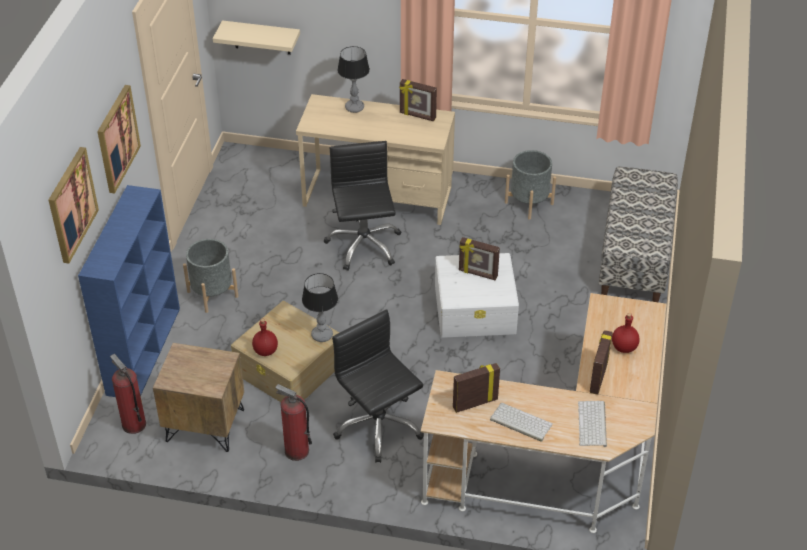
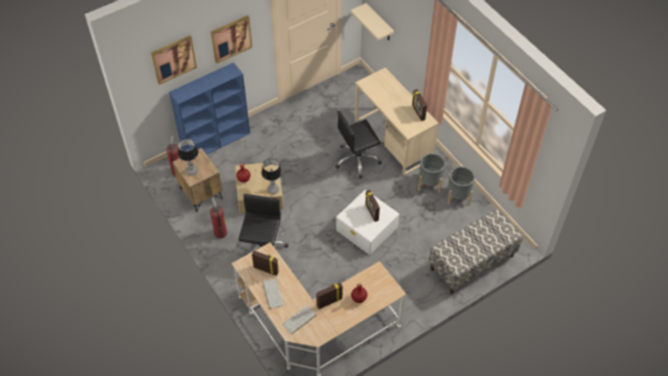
camera: 45 degrees right, 10 degrees up
grey planter [183,239,238,313] -> grey planter moved to [418,153,445,193]
black office chair [324,141,401,271] -> black office chair turned 150 degrees counterclockwise [335,111,381,179]
table lamp [337,46,370,113] -> table lamp moved to [178,139,198,175]

